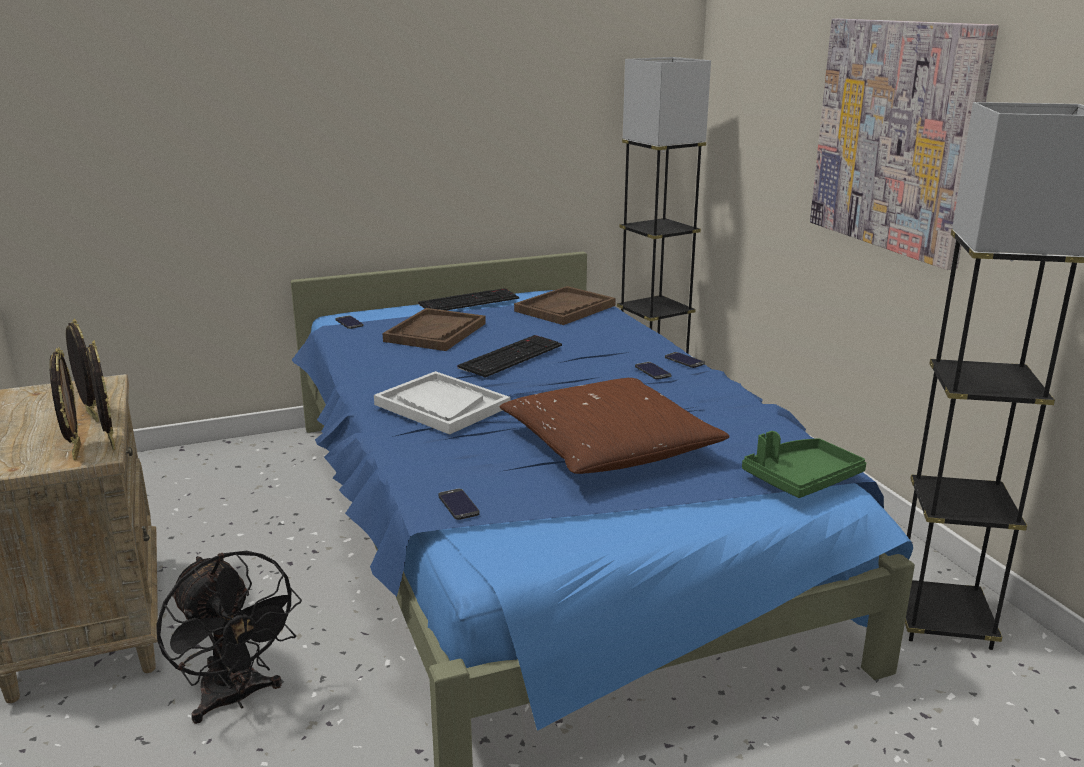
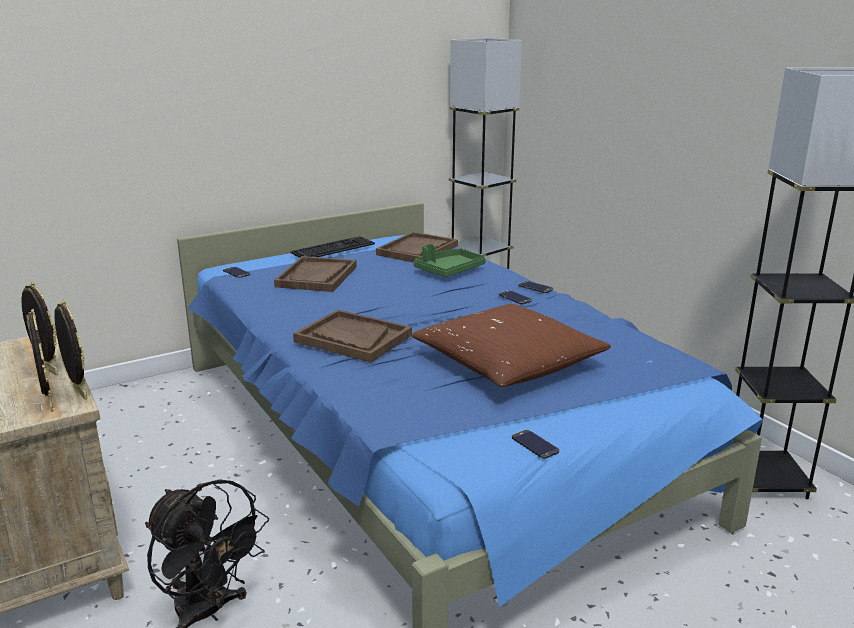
camera: 10 degrees left, 0 degrees up
white tray [374,371,510,435] -> brown tray [293,309,412,362]
phone [438,489,480,520] -> phone moved to [512,430,559,459]
keyboard [457,335,562,378] -> none
green tray [742,431,866,498] -> green tray moved to [414,244,486,277]
picture [810,19,999,270] -> none

